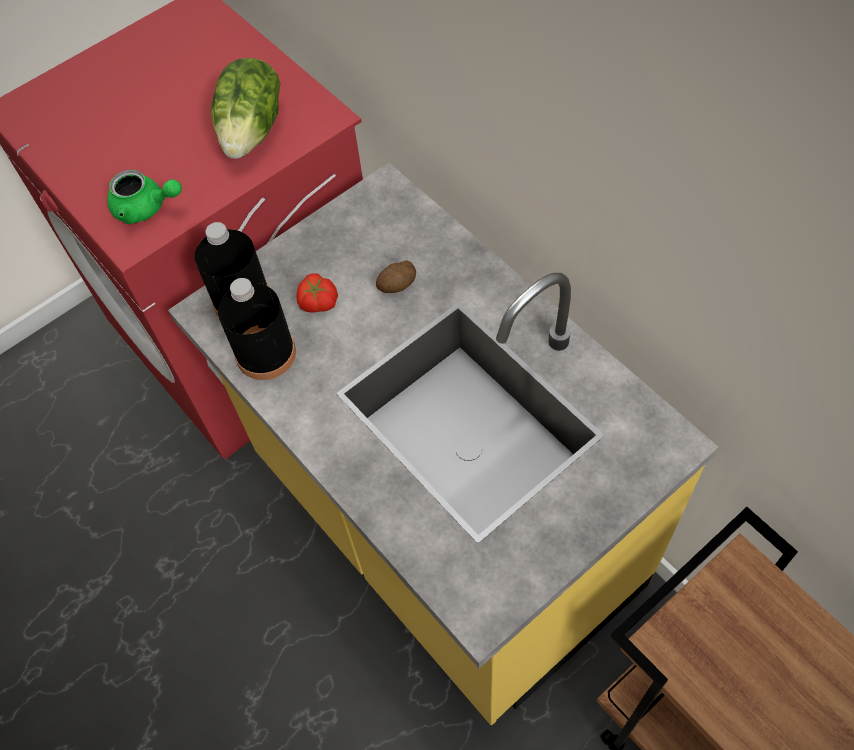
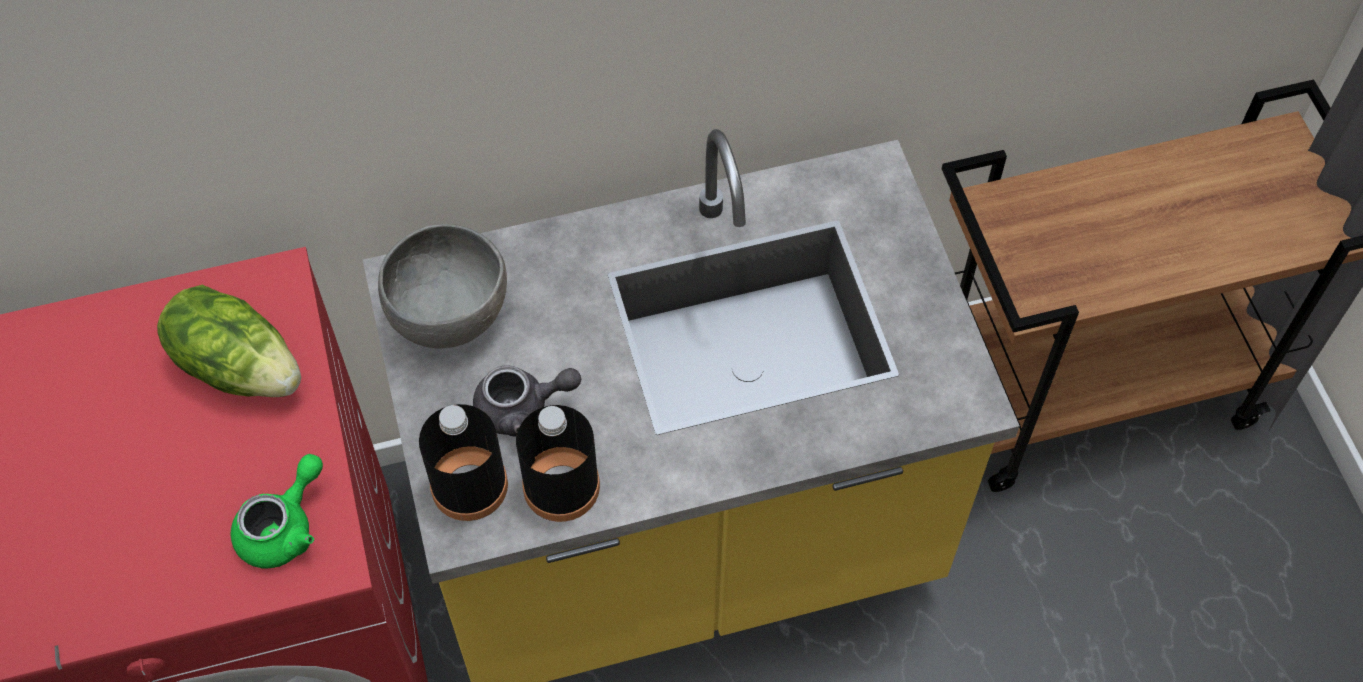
camera: 70 degrees left, 0 degrees up
tomato [296,273,338,312] -> grey teapot [473,365,581,437]
potato [376,260,416,293] -> none
none -> grey bowl [378,224,507,348]

